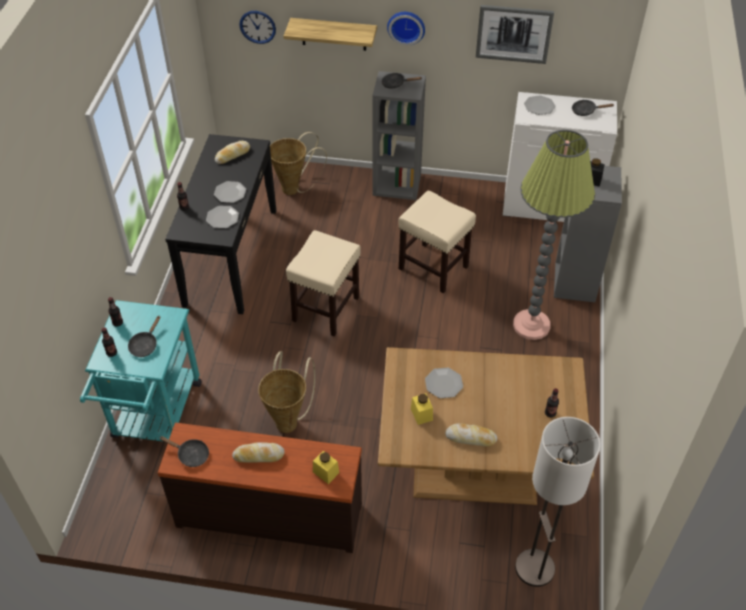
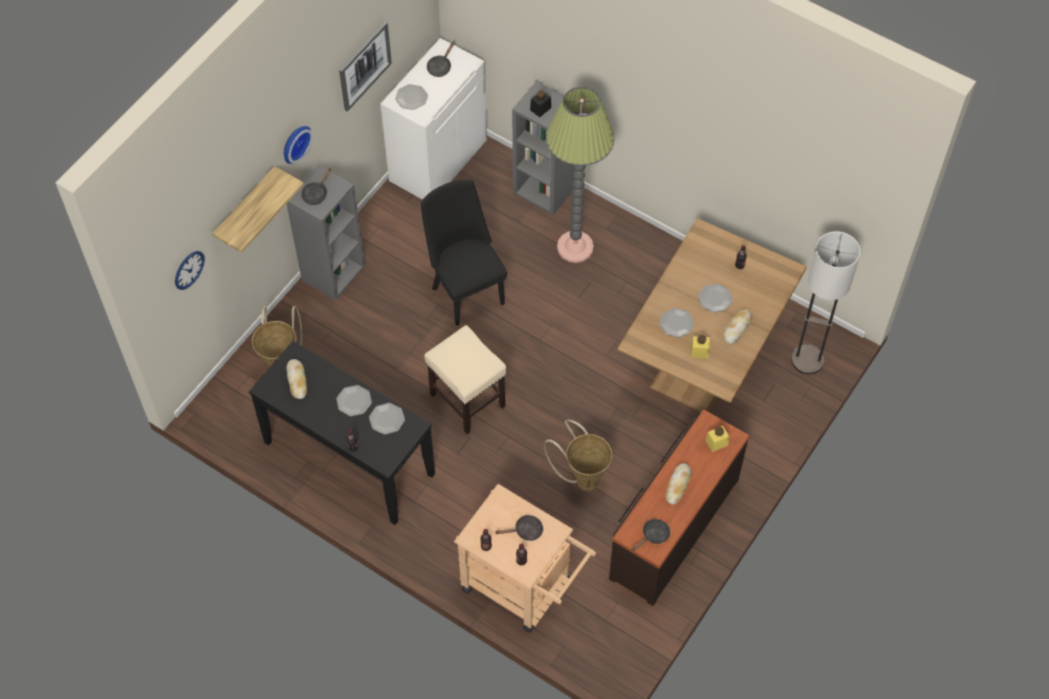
camera: 65 degrees left, 10 degrees up
turquoise cart [80,300,201,442] -> beige cart [454,484,596,633]
black frying pan [128,315,160,357] -> black frying pan turned 60 degrees counterclockwise [495,515,543,541]
beige stool [399,191,476,293] -> black chair [421,180,507,326]
none -> plate [698,284,733,313]

